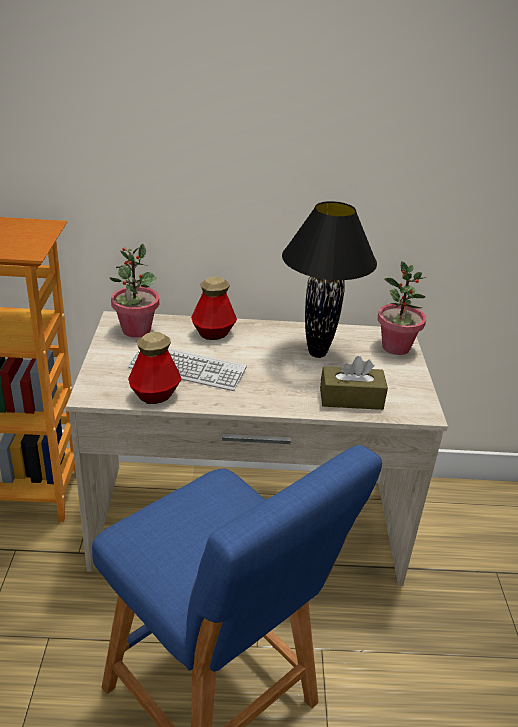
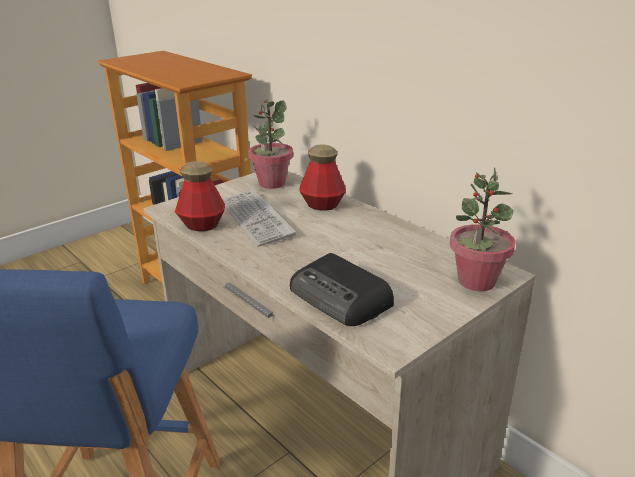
camera: 50 degrees right, 5 degrees down
black table lamp [282,201,377,358] -> none
brown tissue box [320,356,388,410] -> radio [290,253,394,326]

